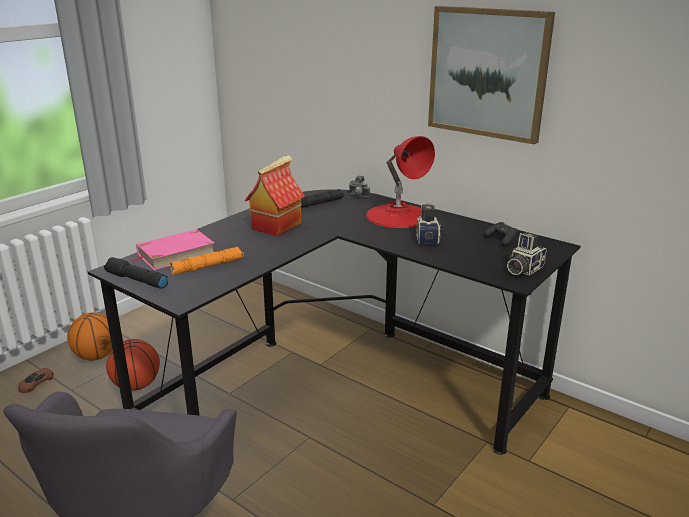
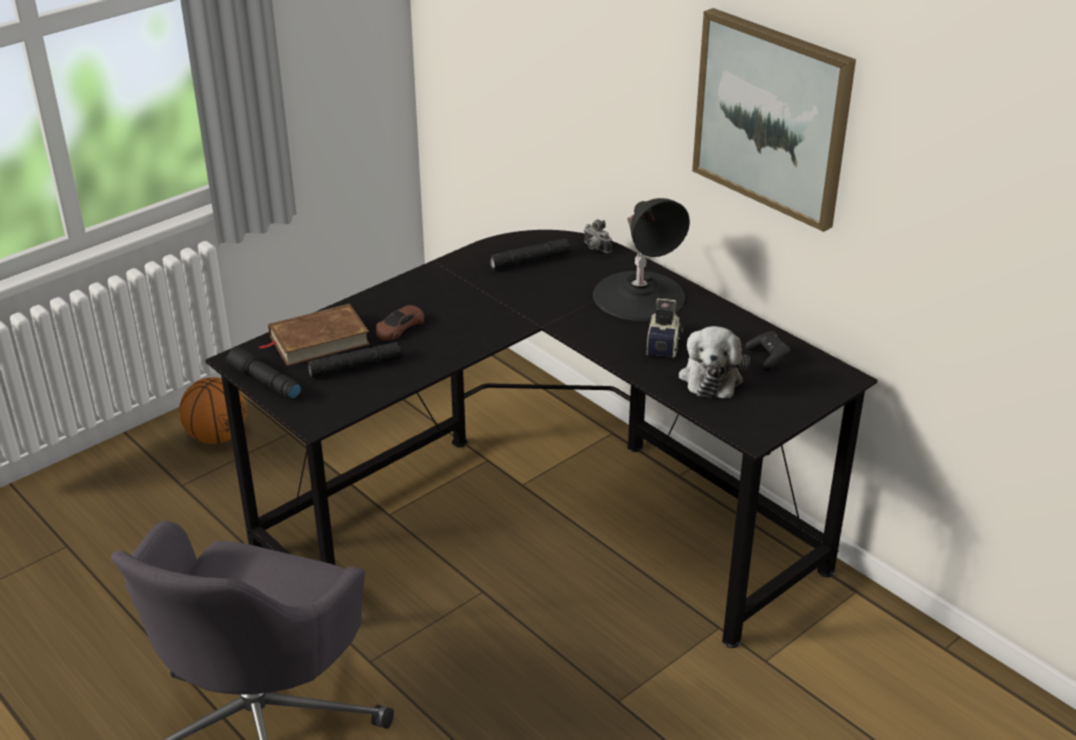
camera: 10 degrees right, 10 degrees up
brown toy car [18,368,54,393] -> brown toy car moved to [376,305,424,341]
basketball [106,339,160,391] -> none
pink book [131,229,214,270] -> brown book [258,304,370,366]
orange flashlight [170,247,244,275] -> black flashlight [307,342,404,377]
toy house [245,155,305,236] -> none
red table lamp [366,136,435,228] -> black table lamp [593,198,690,321]
camera [507,232,546,276] -> none
none -> plush toy [679,326,750,398]

